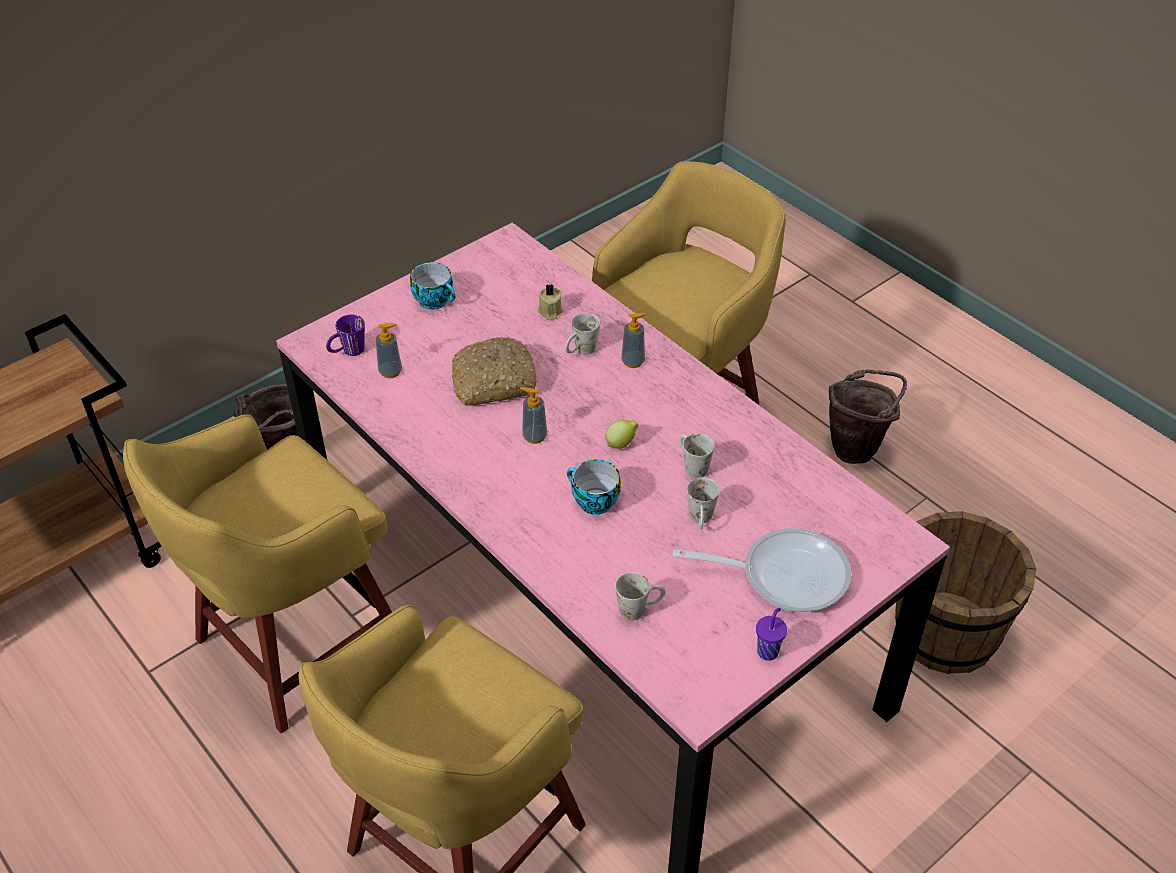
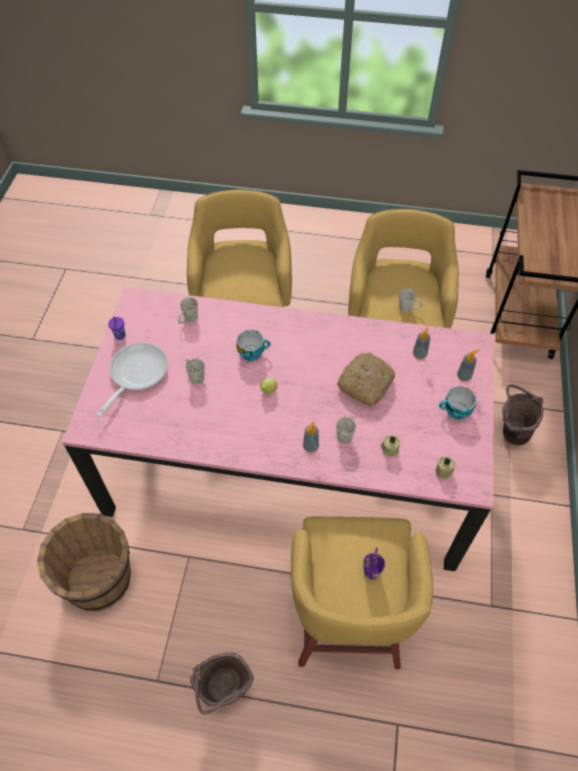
camera: 140 degrees right, 10 degrees up
purple mug [326,314,365,356] -> purple mug moved to [363,547,385,579]
soap dispenser [520,387,547,444] -> soap dispenser moved to [457,349,479,381]
frying pan [673,528,851,612] -> frying pan turned 150 degrees clockwise [96,342,168,417]
white mug [679,434,715,478] -> white mug moved to [399,288,423,312]
none -> beige candle [436,456,455,479]

